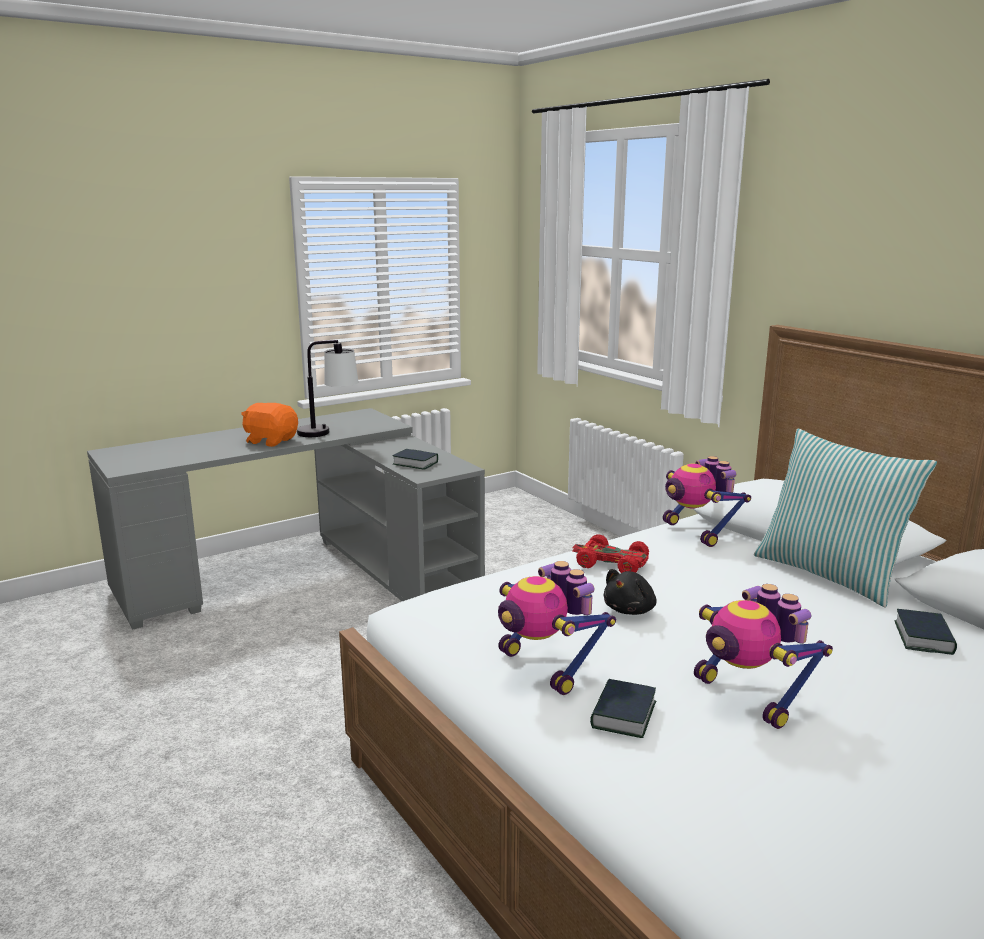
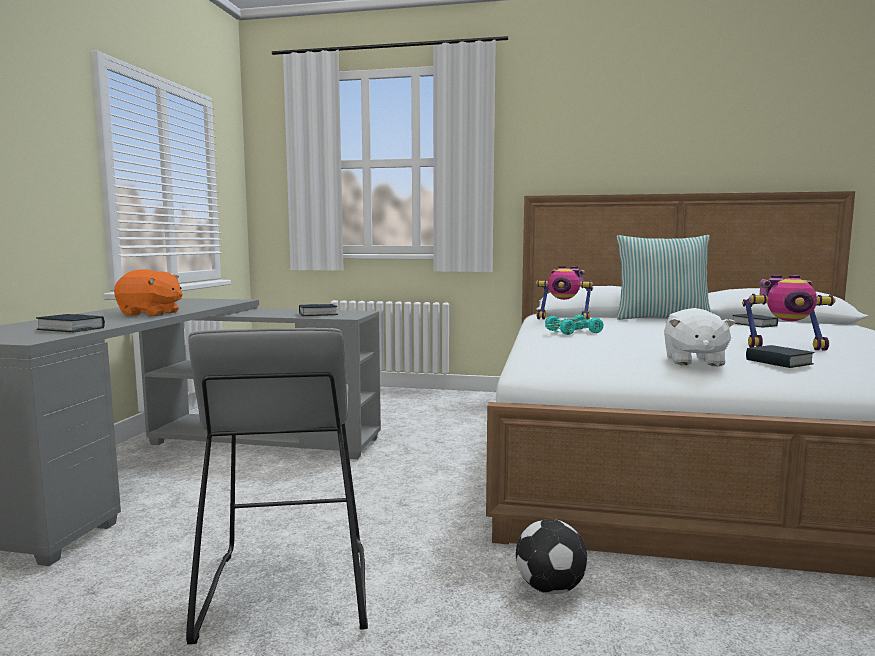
camera: 45 degrees left, 10 degrees down
orange plush toy [241,403,298,447] -> orange plush toy turned 150 degrees counterclockwise [114,269,183,316]
table lamp [297,340,359,437] -> none
toy robot [498,561,616,695] -> white plush toy [664,308,736,366]
red toy car [572,534,649,573] -> turquoise toy car [545,314,604,335]
black plush toy [603,569,657,615] -> none
none -> book [36,314,105,332]
none -> grey stool [186,328,368,645]
none -> football [516,519,588,594]

